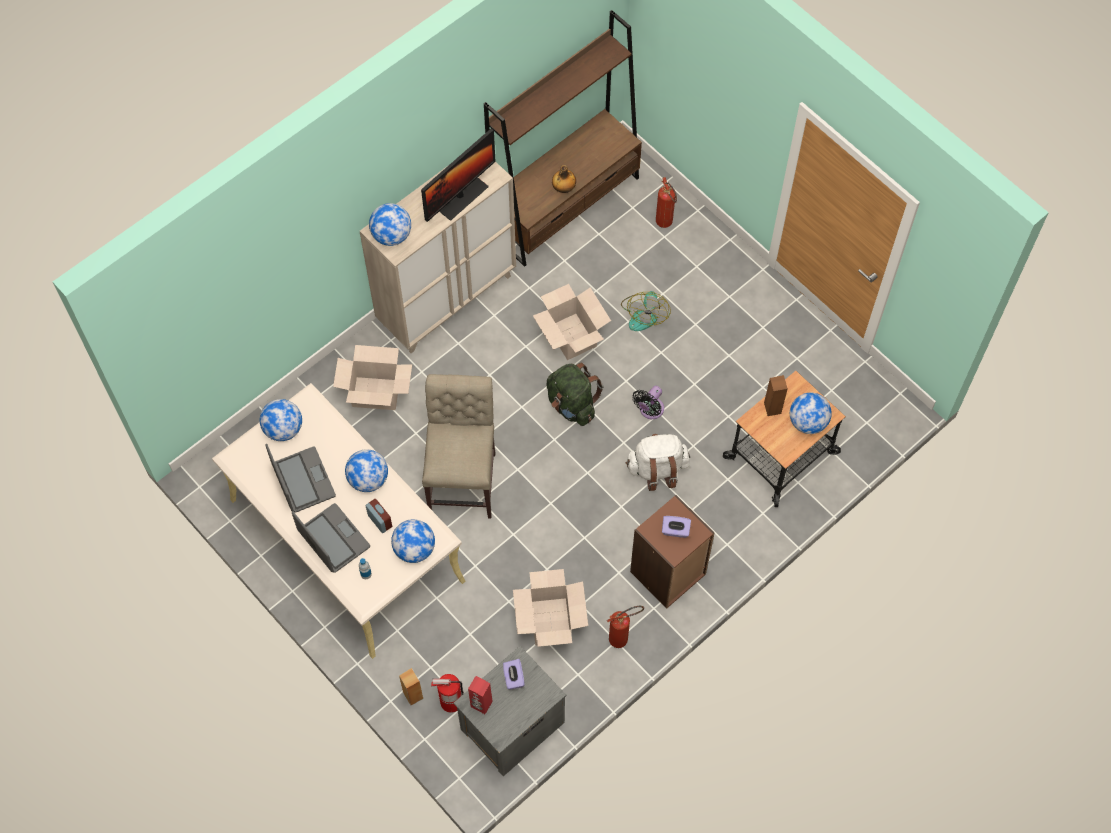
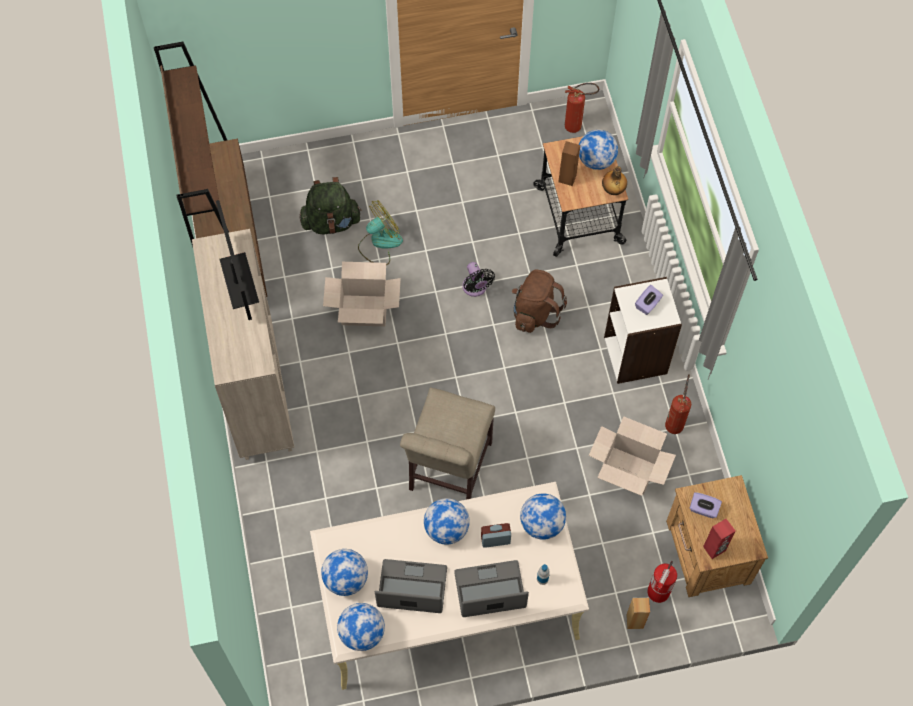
camera: 60 degrees left, 0 degrees up
cardboard box [333,345,412,410] -> none
globe [369,203,411,246] -> globe moved to [337,603,385,651]
beige chair [422,374,495,518] -> beige chair turned 105 degrees counterclockwise [400,387,495,500]
grey nightstand [454,646,566,776] -> brown nightstand [666,475,768,597]
green backpack [546,363,604,426] -> green backpack moved to [299,177,362,234]
bottle [552,165,576,193] -> bottle moved to [602,166,627,195]
fan [621,291,671,331] -> fan turned 75 degrees counterclockwise [358,200,403,265]
white backpack [626,434,690,491] -> brown backpack [512,269,567,333]
brown bookcase [630,495,714,609] -> white bookcase [604,277,682,384]
fire extinguisher [656,177,677,228] -> fire extinguisher moved to [565,83,599,133]

